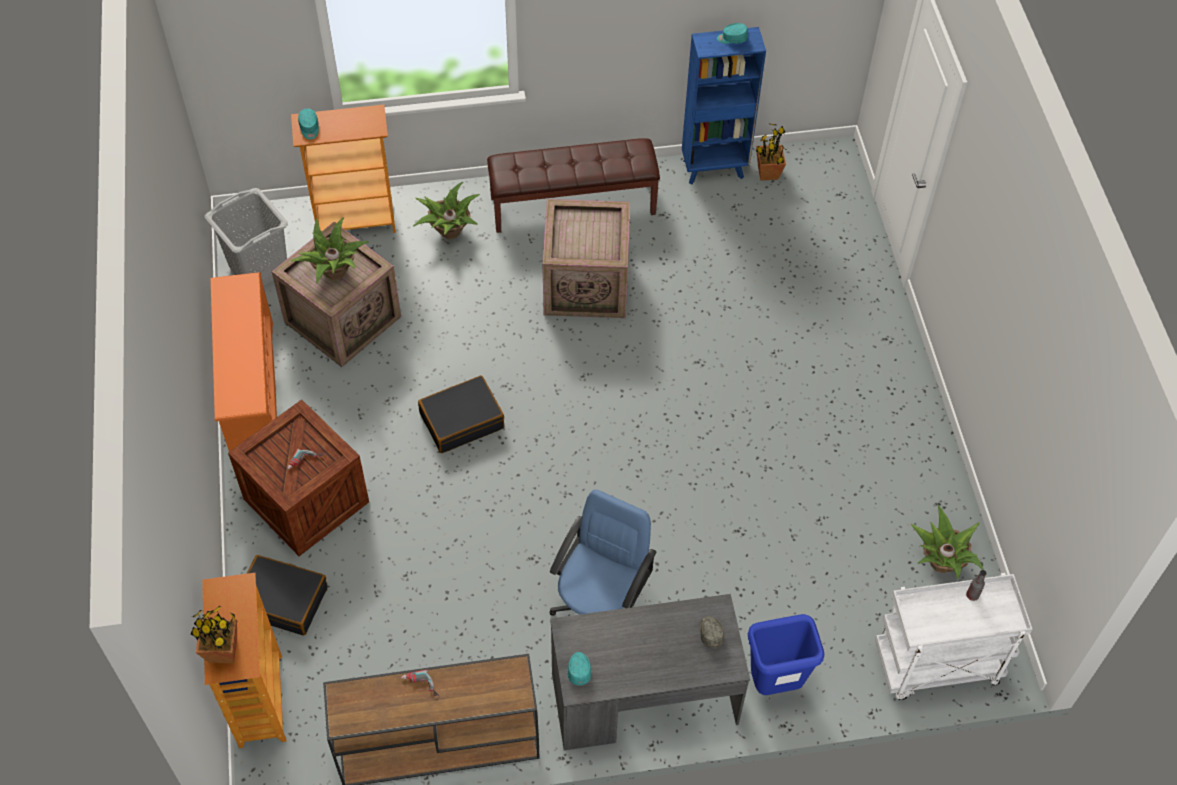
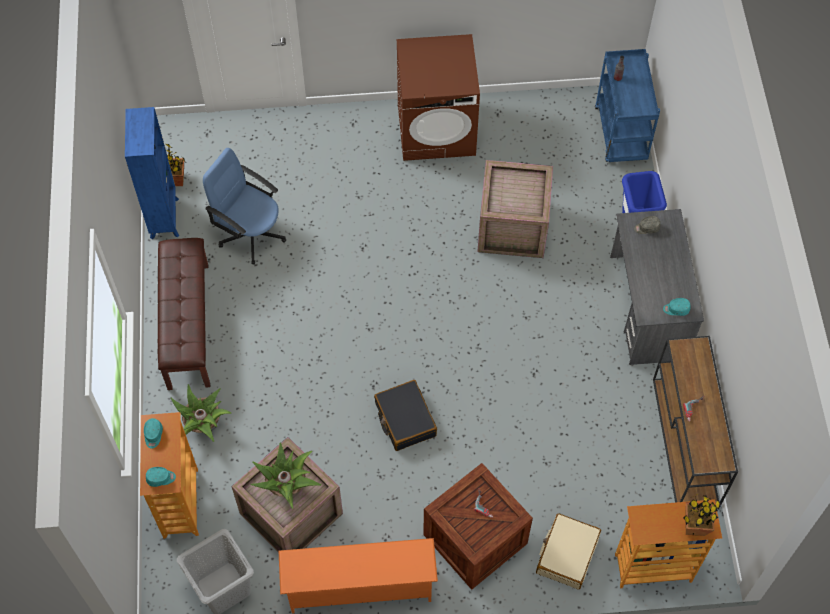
camera: 85 degrees left, 5 degrees up
black suitcase [247,555,328,636] -> beige suitcase [536,513,601,590]
crate [542,199,630,318] -> crate moved to [477,160,553,258]
blue office chair [550,489,656,616] -> blue office chair moved to [203,148,286,265]
turquoise cap [717,23,748,44] -> turquoise cap moved to [144,418,163,449]
white cart [875,573,1033,700] -> blue cart [595,49,660,162]
potted plant [911,505,984,579] -> none
none -> brown washing machine [397,34,480,161]

